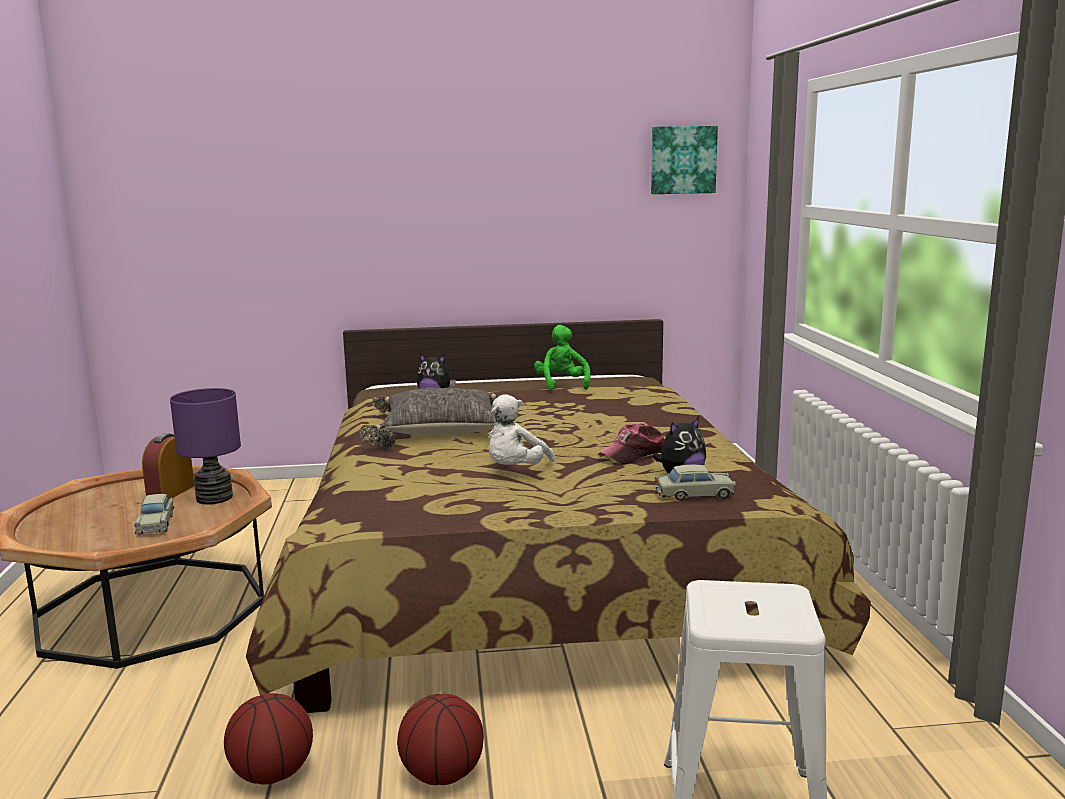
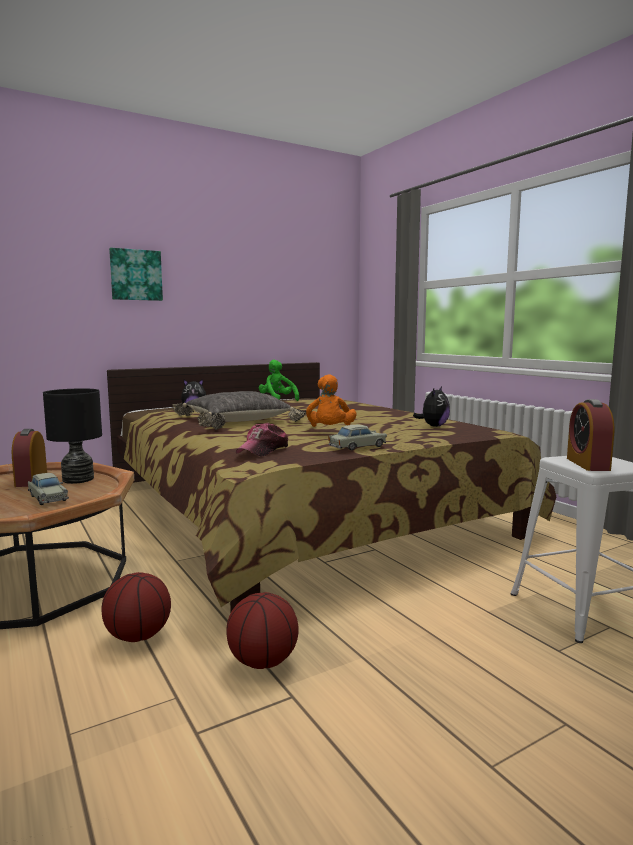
camera: 25 degrees left, 5 degrees down
purple table lamp [170,388,241,505] -> black table lamp [43,388,102,484]
basketball [397,694,484,785] -> basketball moved to [101,572,171,642]
white plush toy [489,394,555,465] -> orange plush toy [306,374,357,427]
cap [598,423,665,464] -> cap moved to [236,423,288,456]
picture [651,126,718,194] -> picture moved to [109,248,163,301]
beige toy car [655,465,736,501] -> beige toy car moved to [328,425,387,450]
none -> alarm clock [567,399,615,471]

